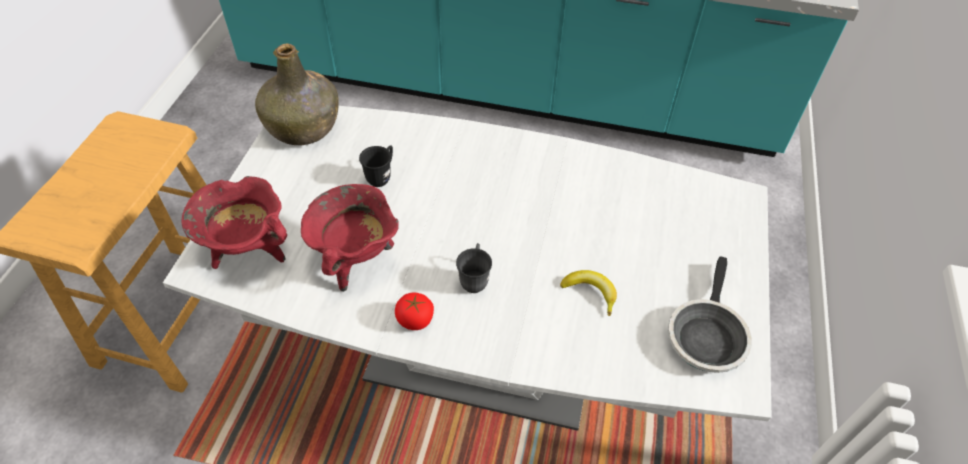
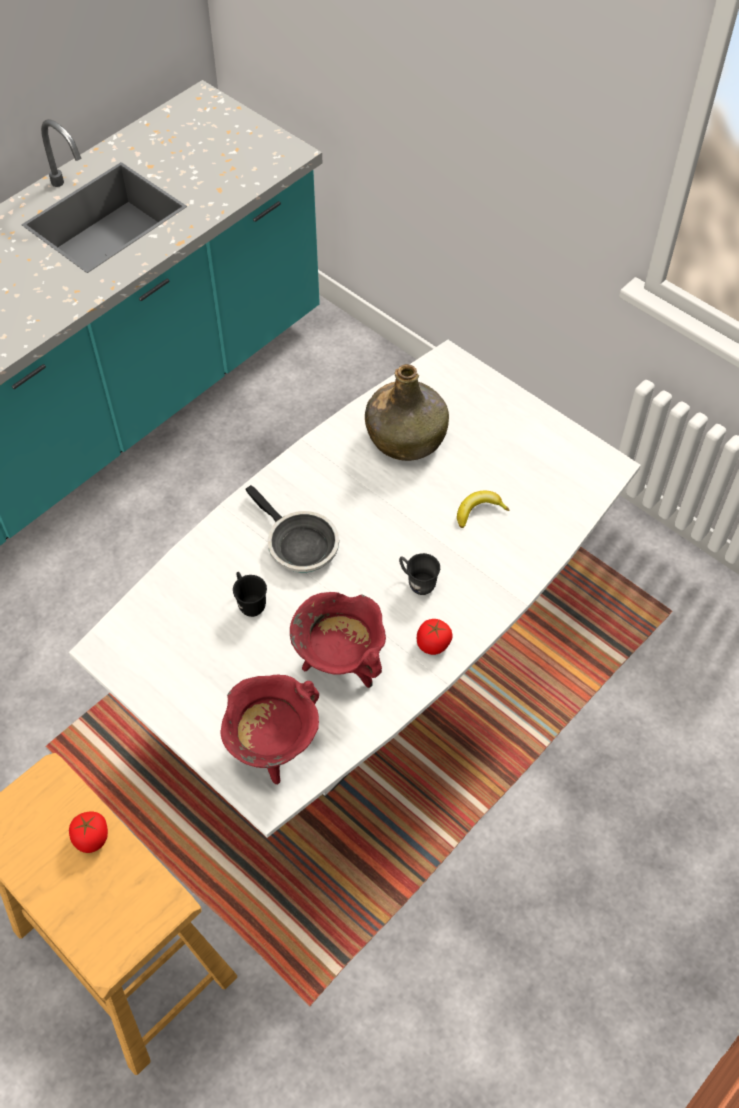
camera: 60 degrees left, 5 degrees up
green bottle [255,43,339,146] -> green bottle moved to [365,364,449,461]
frying pan [668,256,752,373] -> frying pan moved to [245,485,339,573]
none -> tomato [69,811,108,853]

